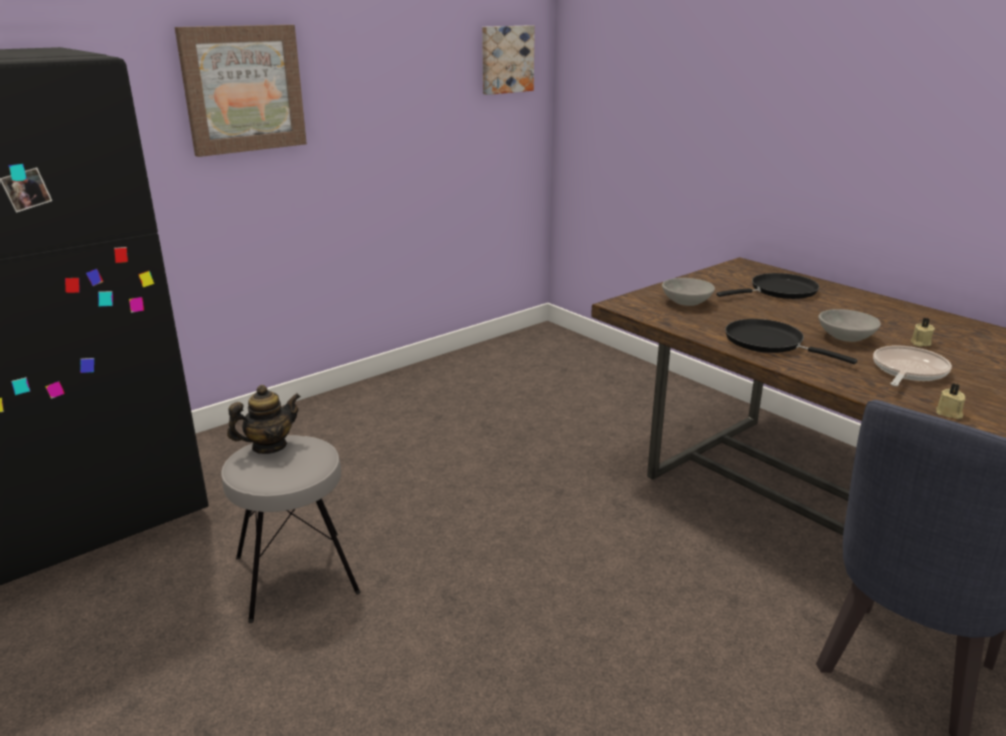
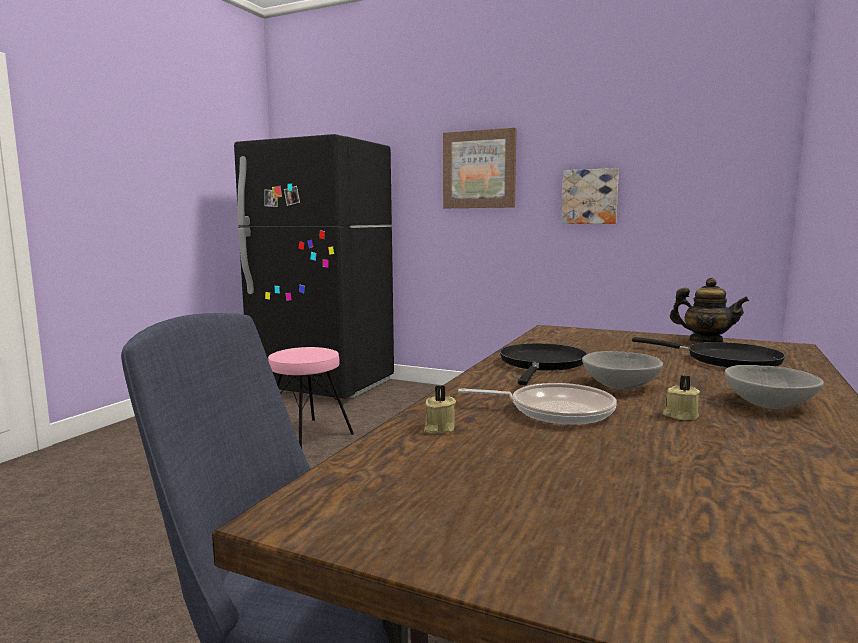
camera: 65 degrees right, 15 degrees down
grey stool [221,435,361,623] -> pink stool [268,347,354,448]
teapot [227,385,301,454] -> teapot moved to [670,278,749,343]
picture [482,25,535,95] -> picture moved to [562,168,619,224]
grey bowl [662,278,715,306] -> grey bowl moved to [725,365,824,409]

